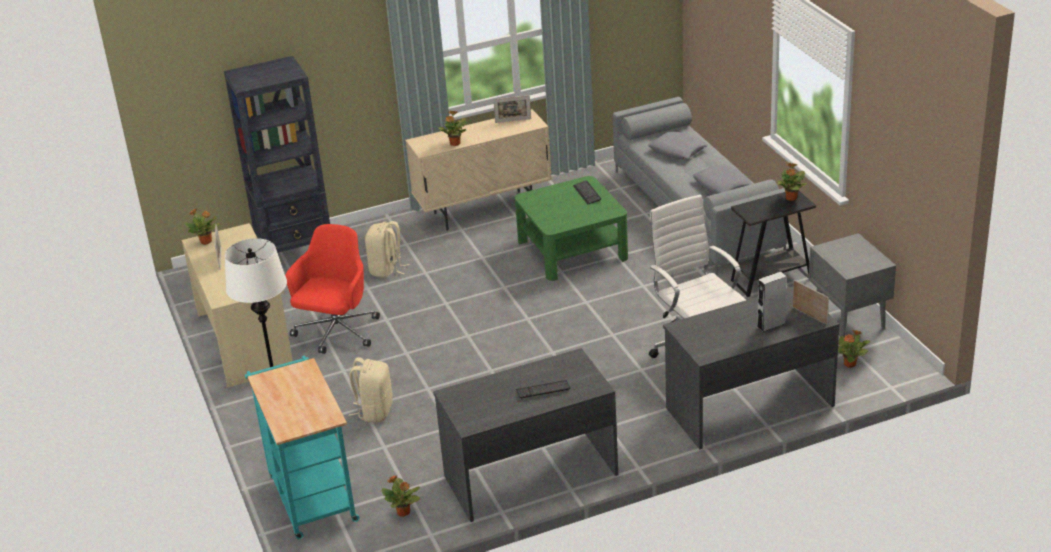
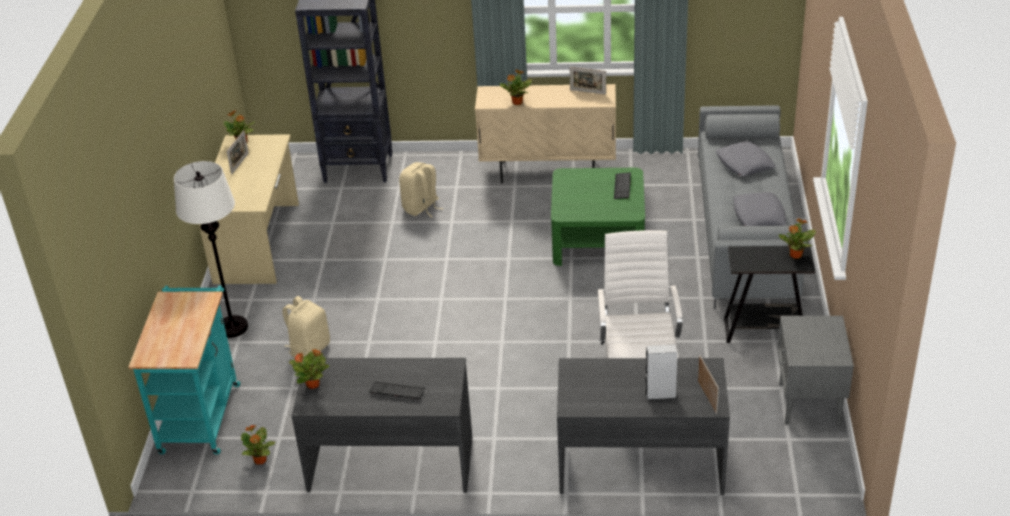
camera: 25 degrees right, 5 degrees up
red office chair [285,224,380,354] -> none
potted plant [838,330,871,368] -> potted plant moved to [289,349,329,389]

